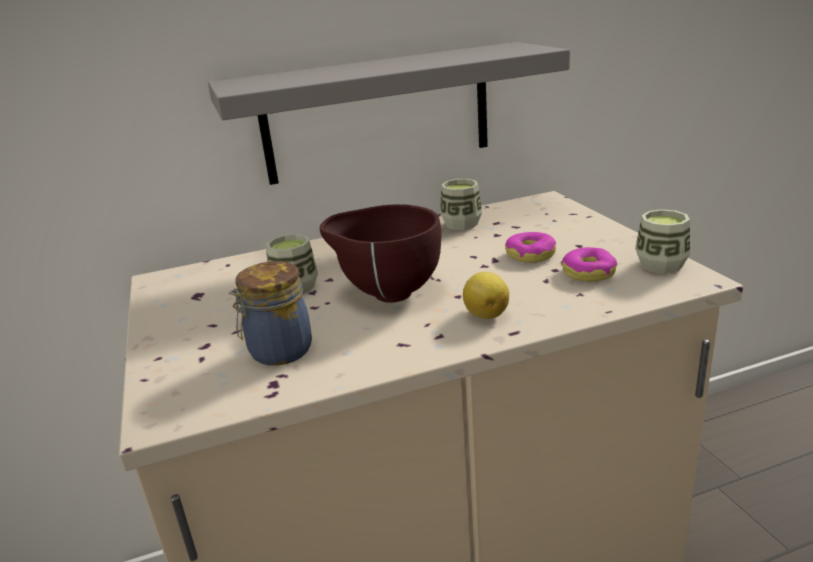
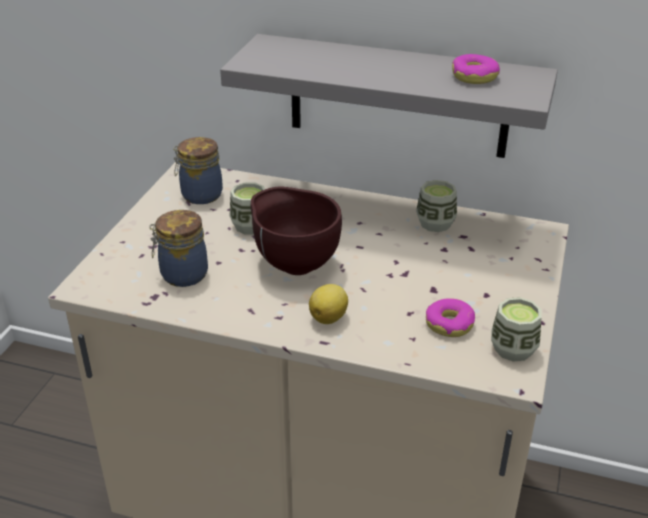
camera: 35 degrees right, 10 degrees up
donut [505,232,556,263] -> donut moved to [452,54,500,84]
none -> jar [173,137,223,204]

